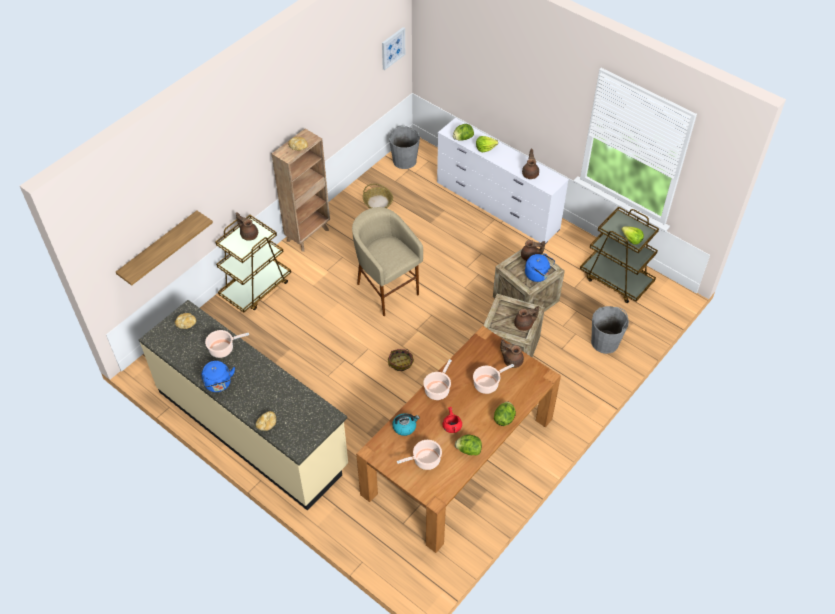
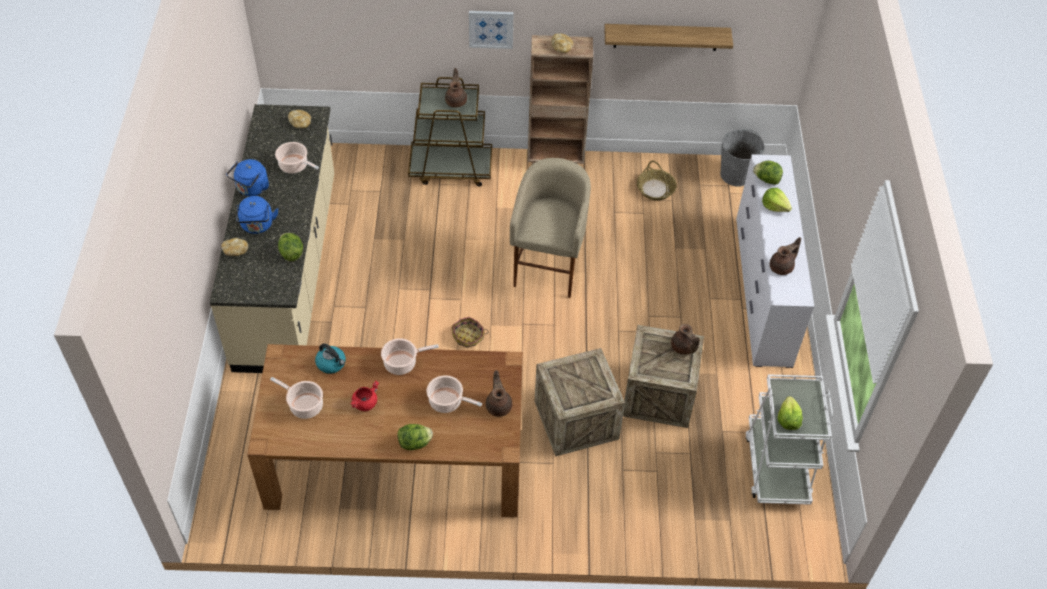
camera: 50 degrees right, 0 degrees up
shelf [116,210,213,286] -> shelf moved to [604,24,733,51]
picture [382,27,405,70] -> picture moved to [469,11,513,49]
lettuce [455,435,482,456] -> lettuce moved to [278,233,303,261]
brown teapot [514,306,539,331] -> none
blue kettle [525,254,555,282] -> blue kettle moved to [236,196,279,234]
brown cart [580,206,659,303] -> white cart [746,374,833,505]
grey bucket [591,306,629,354] -> none

